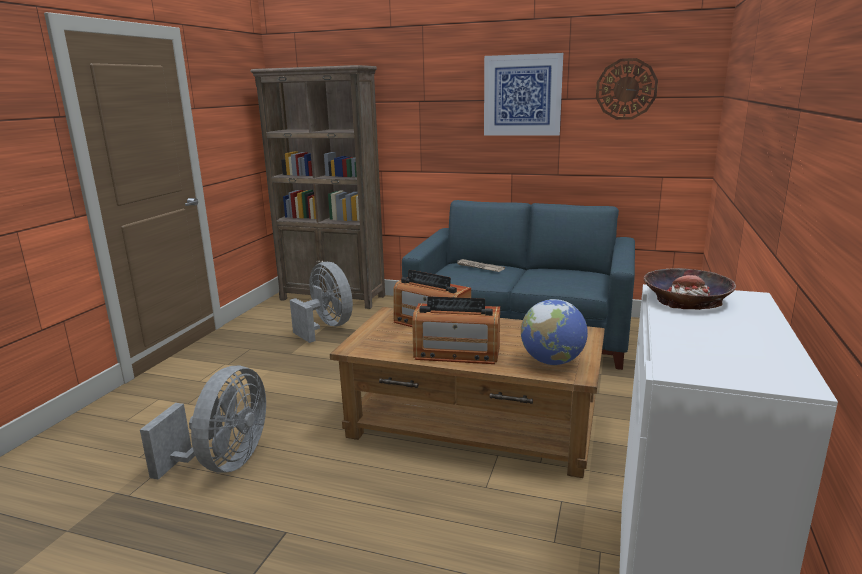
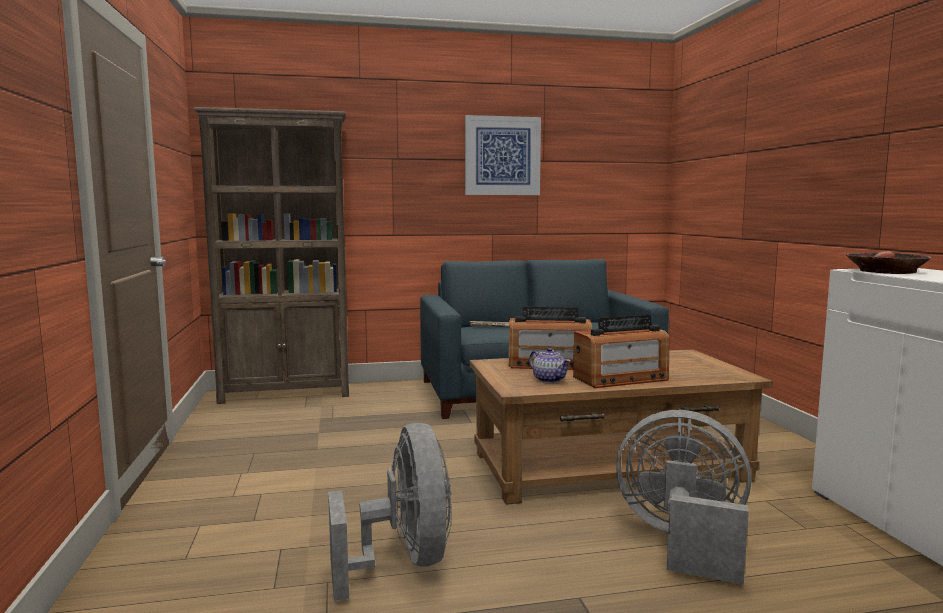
camera: 30 degrees left, 10 degrees down
grey fan [290,262,353,343] -> grey fan moved to [616,410,751,584]
globe [521,299,588,365] -> none
wall clock [596,58,658,120] -> none
none -> teapot [529,348,571,383]

